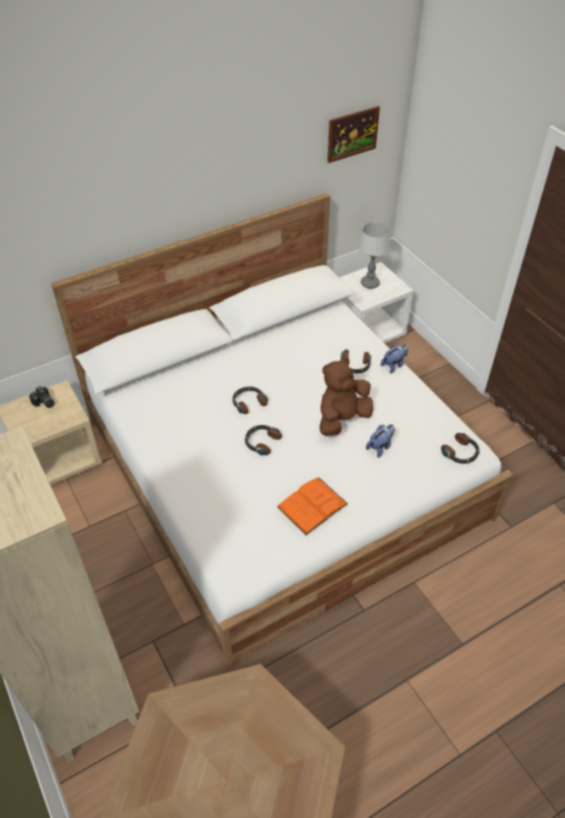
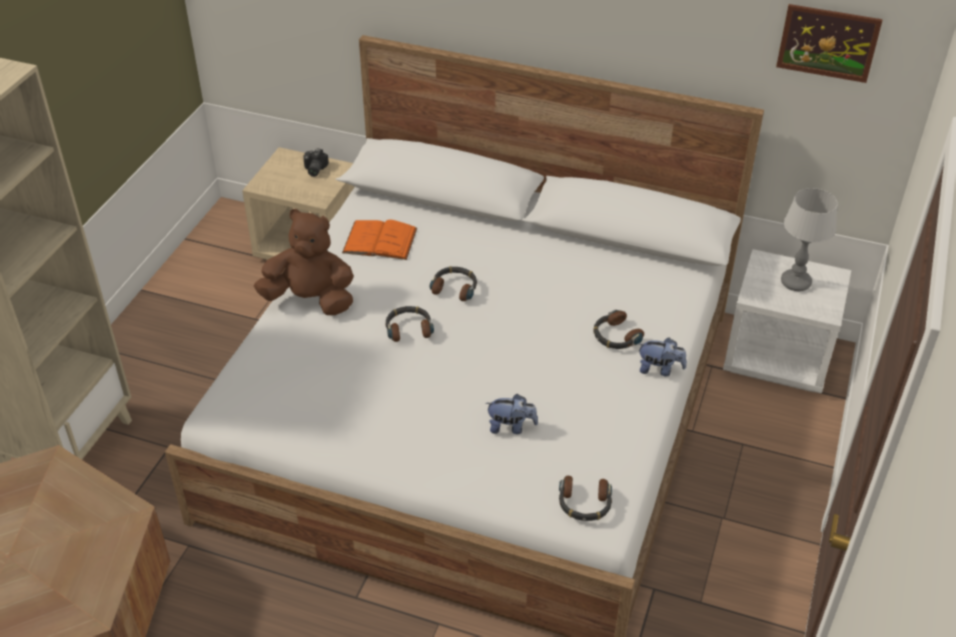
camera: 50 degrees right, 5 degrees down
orange book [277,477,348,535] -> orange book moved to [342,220,417,260]
brown plush toy [319,358,373,436] -> brown plush toy moved to [254,209,354,315]

